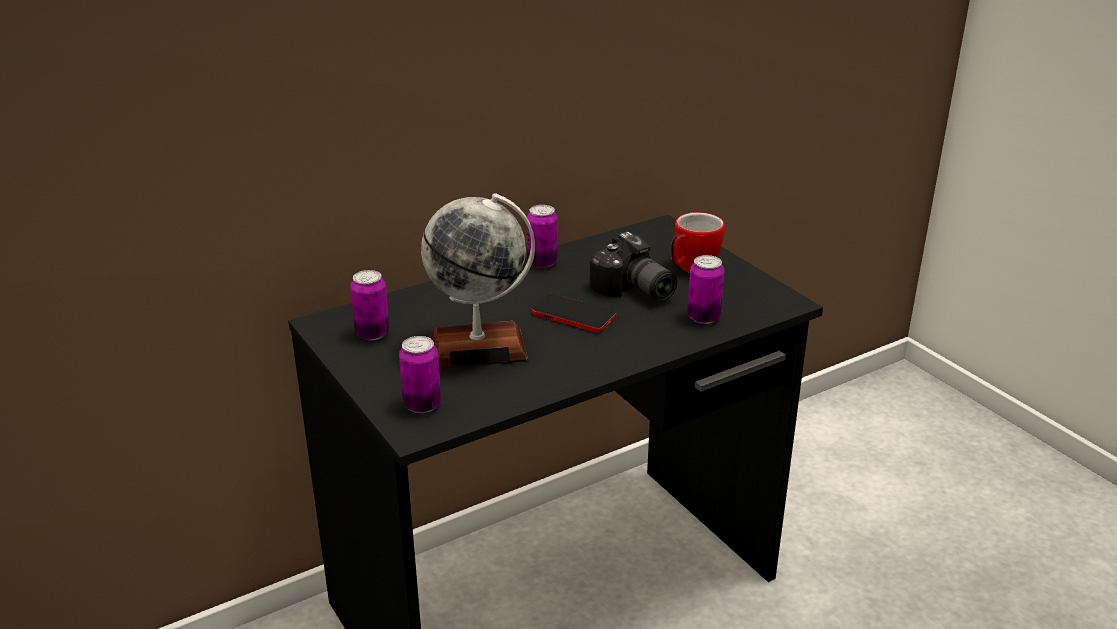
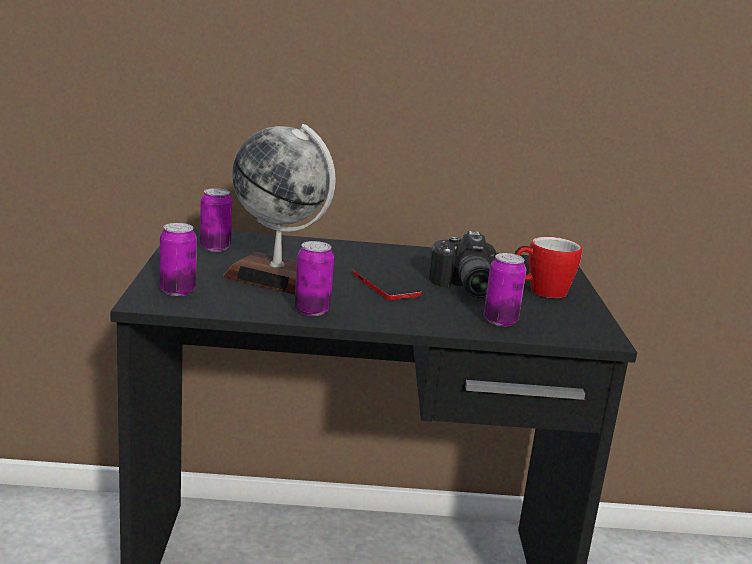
camera: 30 degrees right, 10 degrees down
can [527,205,558,268] -> can moved to [295,241,334,316]

